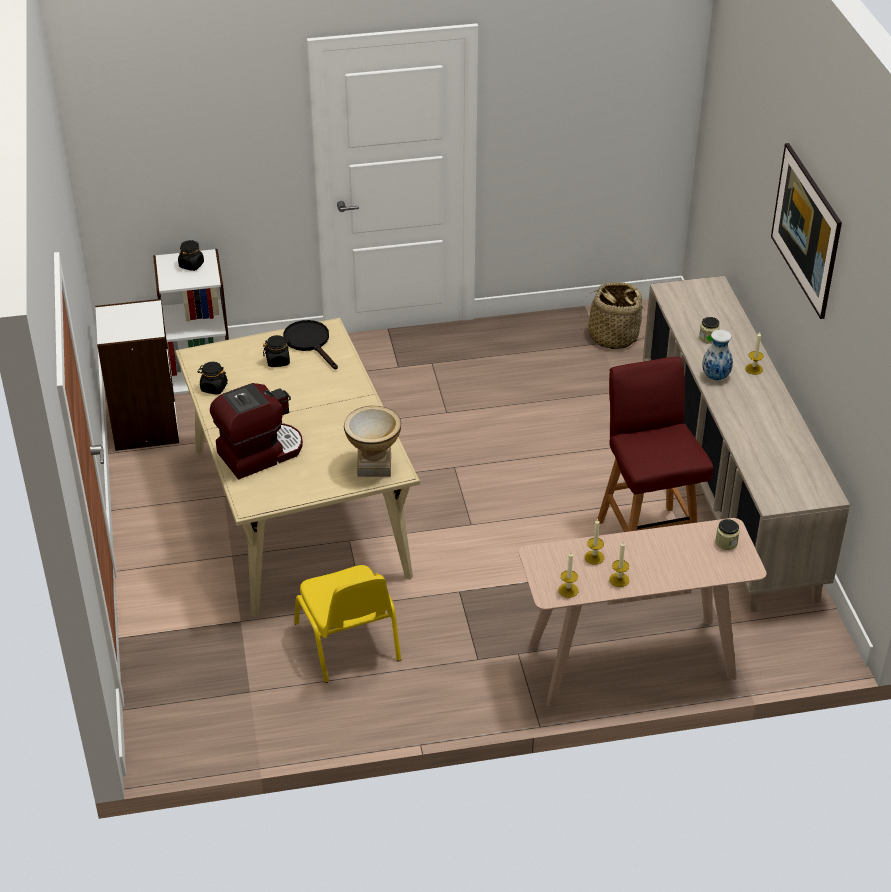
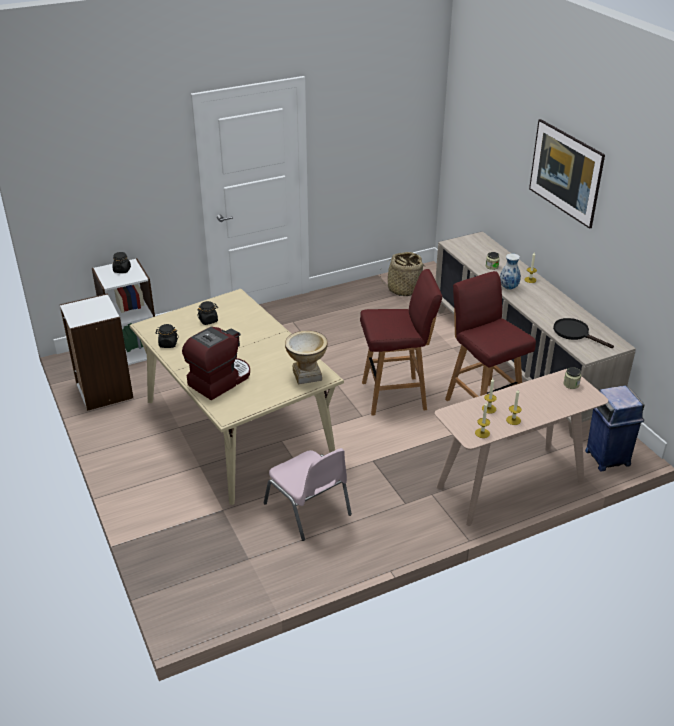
camera: 15 degrees left, 5 degrees down
black frying pan [283,320,338,369] -> black frying pan moved to [553,318,614,348]
yellow chair [294,565,401,683] -> pink chair [264,448,352,541]
none -> red stool [360,269,442,416]
none -> blue trash can [585,385,645,471]

